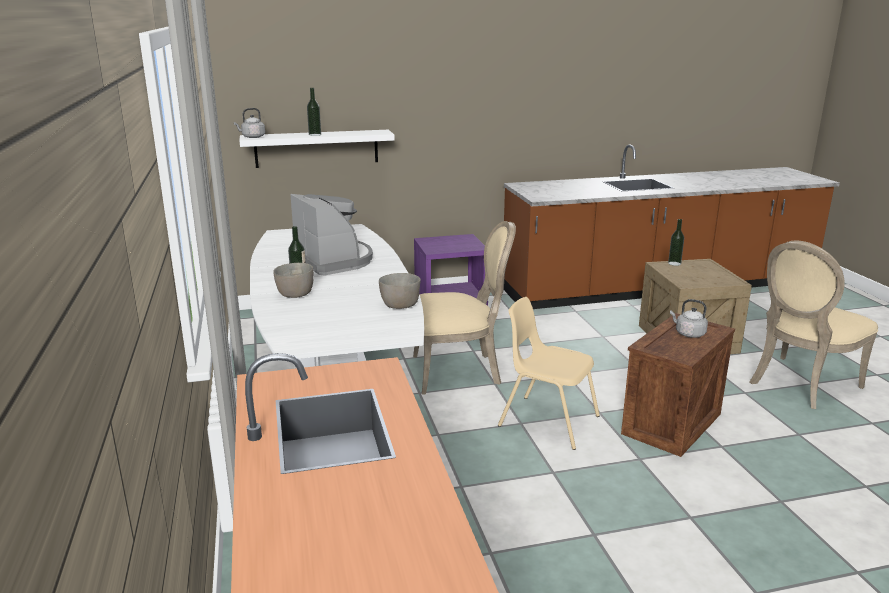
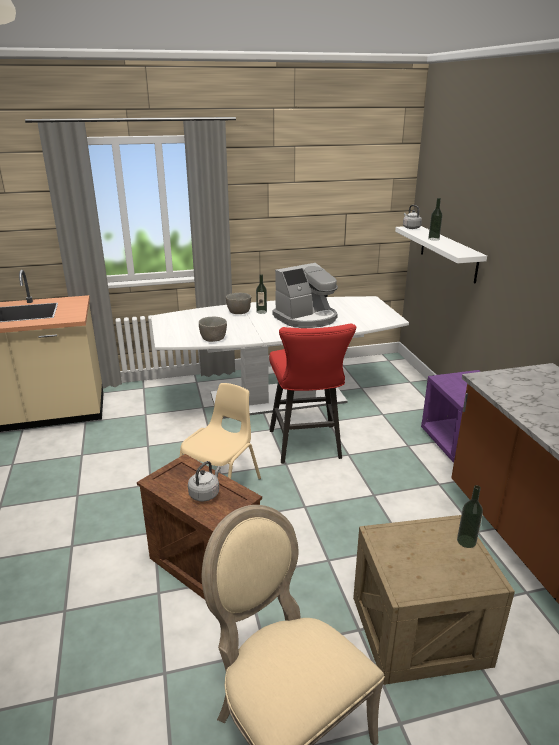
camera: 90 degrees right, 5 degrees up
beige chair [413,221,516,395] -> red stool [269,324,356,464]

